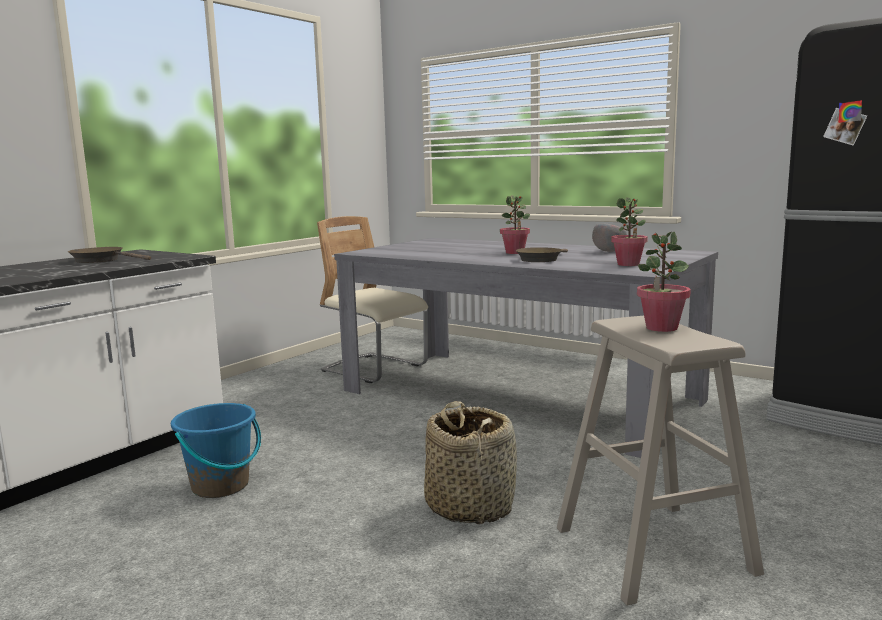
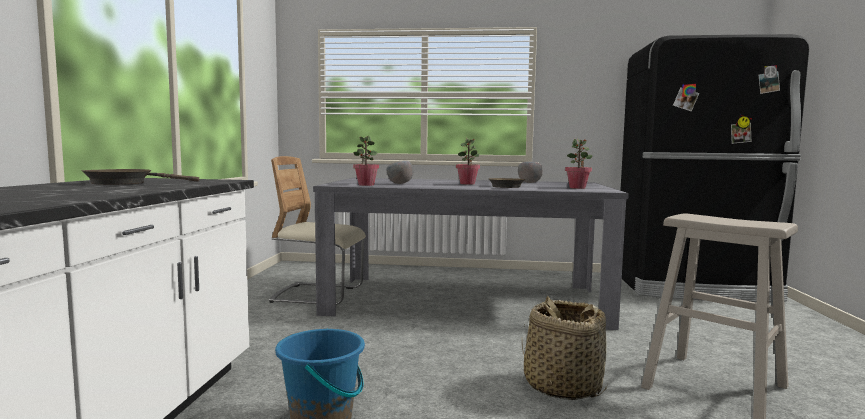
camera: 30 degrees left, 5 degrees down
potted plant [637,232,691,332] -> potted plant moved to [353,136,379,186]
none -> grey bowl [387,161,414,184]

